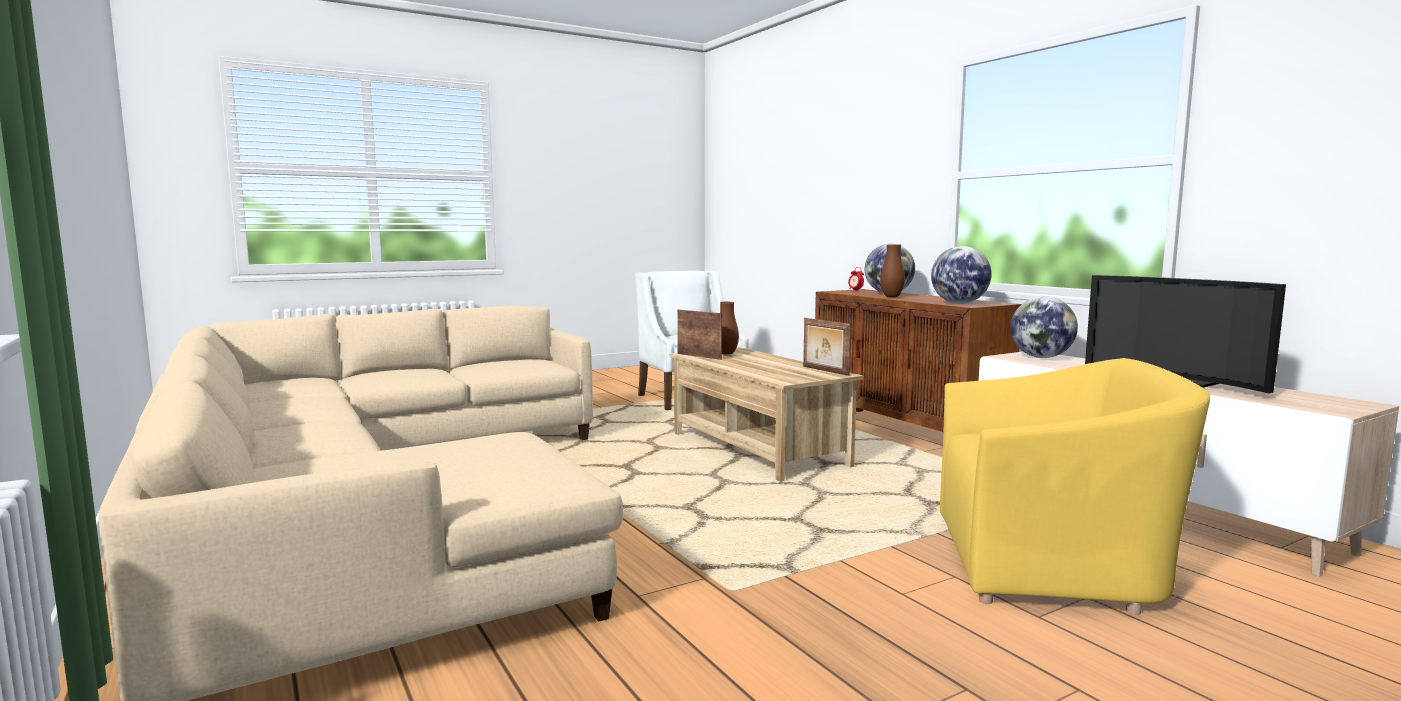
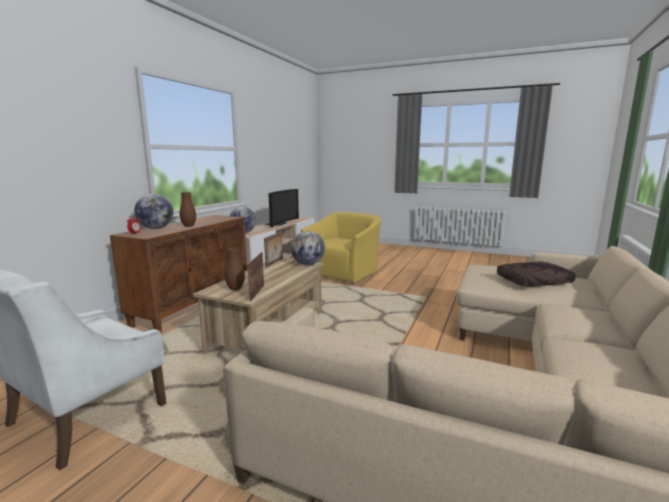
camera: 125 degrees left, 5 degrees up
globe [931,246,992,304] -> globe moved to [291,231,325,265]
yellow armchair [940,358,1210,615] -> yellow armchair turned 60 degrees clockwise [301,212,381,285]
none -> brown pillow [497,261,576,287]

